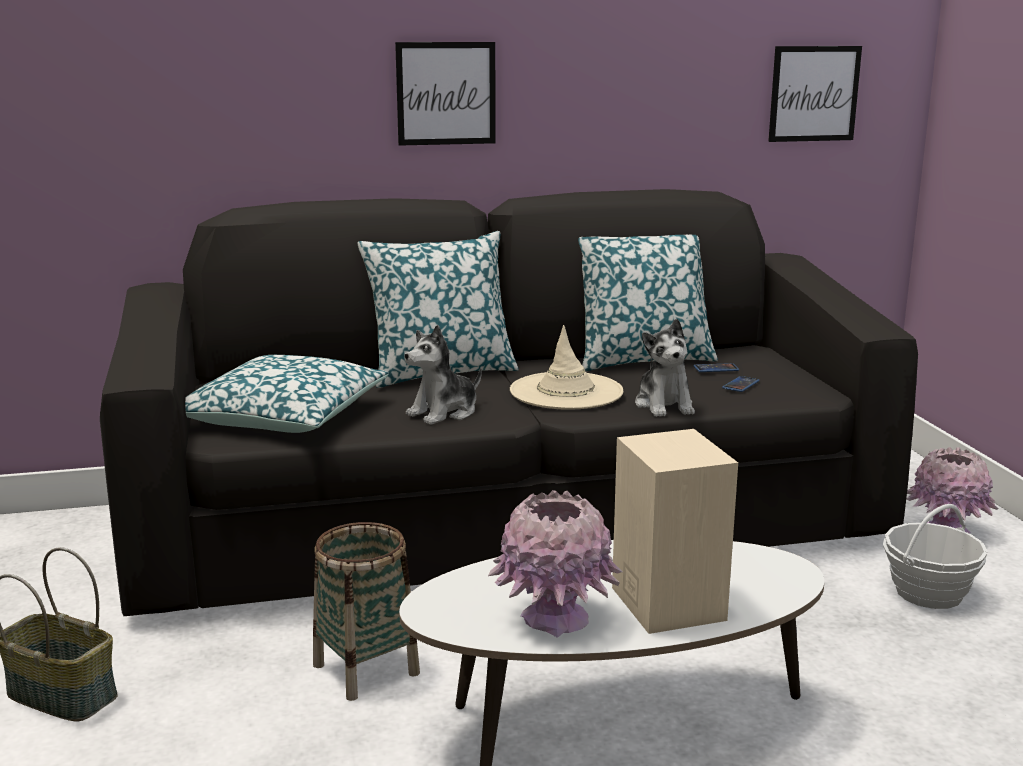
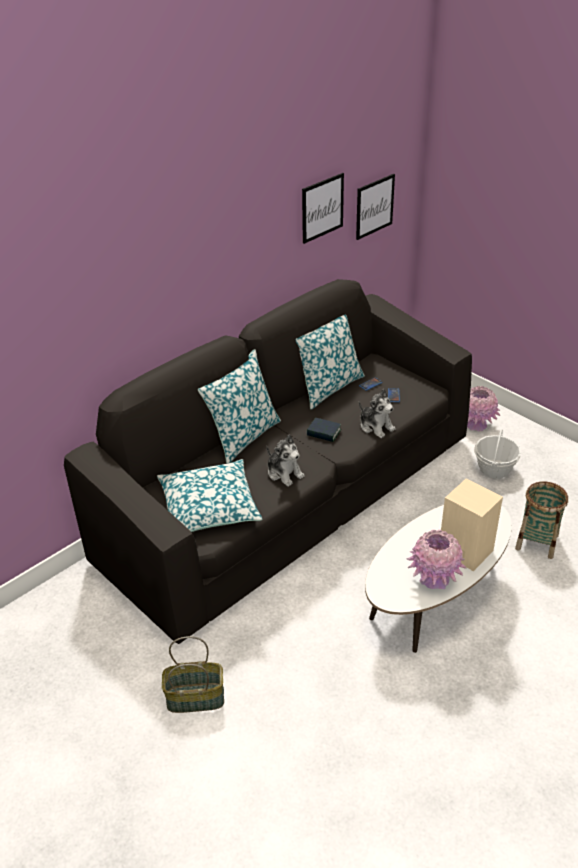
camera: 30 degrees left, 20 degrees up
basket [313,522,420,701] -> basket moved to [515,481,568,559]
picture [395,42,496,146] -> picture moved to [302,173,344,244]
plush toy [405,325,482,425] -> plush toy turned 60 degrees counterclockwise [266,435,305,487]
beige hat [510,325,624,410] -> book [307,418,341,442]

